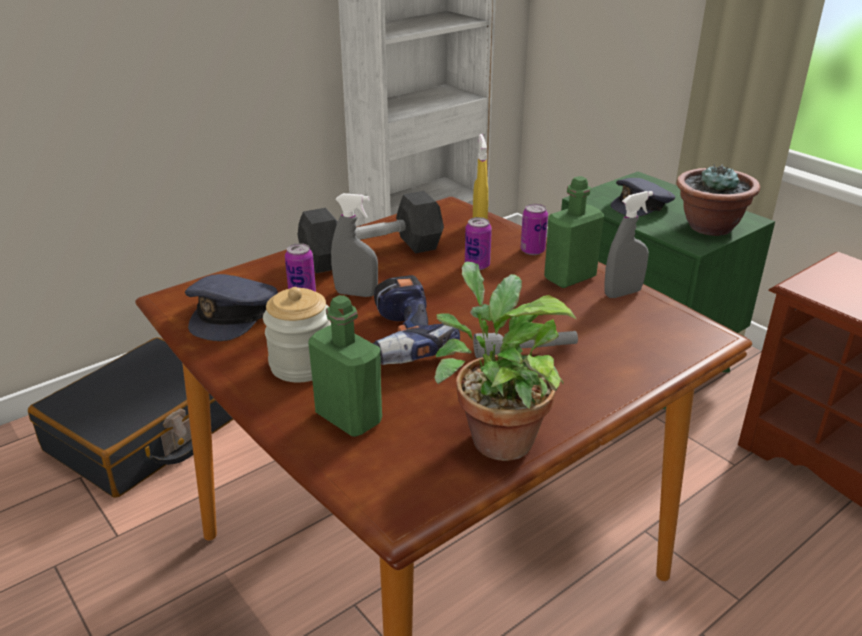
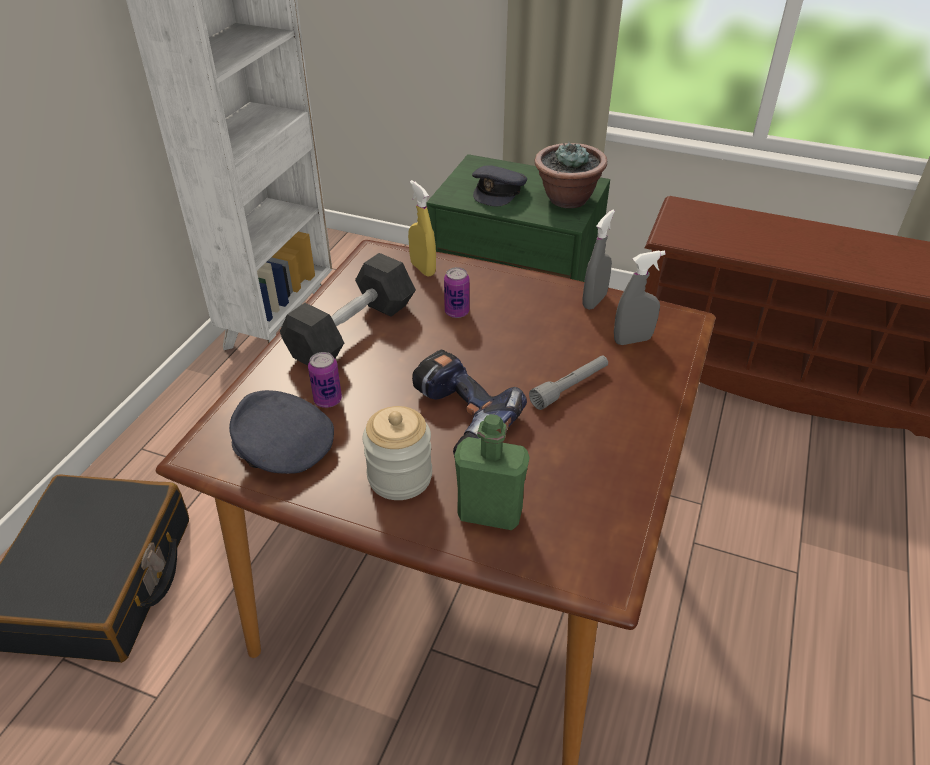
camera: 30 degrees left, 10 degrees up
grey cap [185,274,278,341] -> grey cap turned 135 degrees clockwise [229,390,334,474]
grey spray bottle [331,193,378,297] -> grey spray bottle moved to [614,251,666,345]
potted plant [434,262,576,461] -> none
can [520,204,548,255] -> none
green bottle [544,176,604,288] -> none

